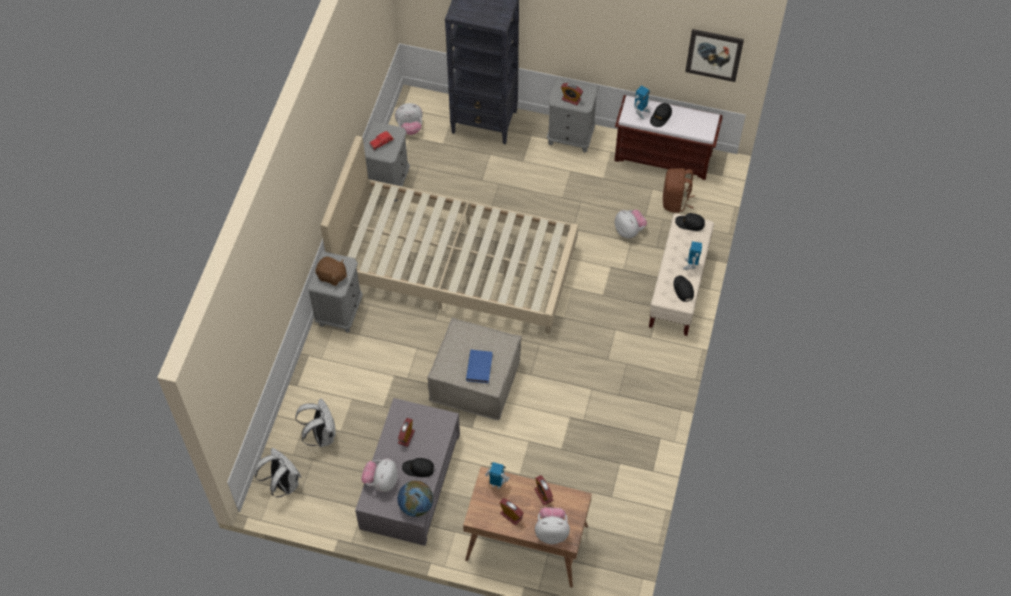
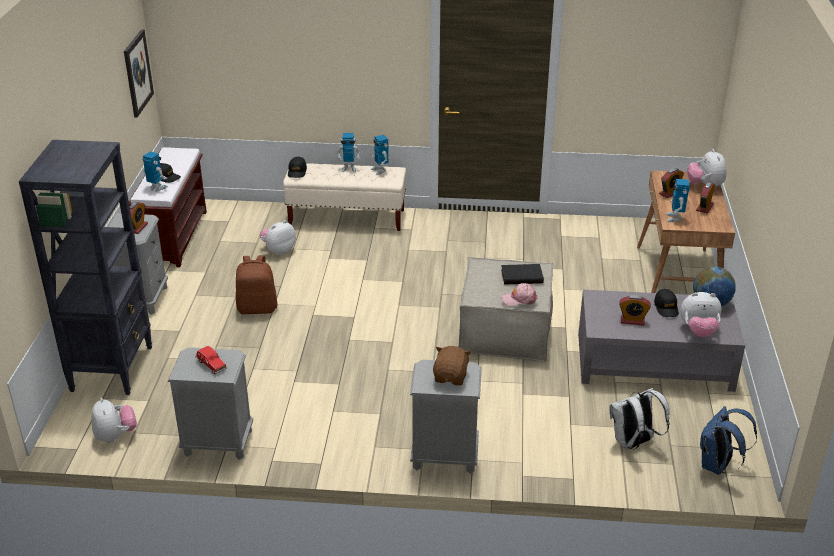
camera: 100 degrees left, 25 degrees down
white backpack [255,448,301,497] -> blue backpack [700,406,757,475]
beige bed [320,136,578,334] -> none
blue book [466,350,493,383] -> black book [501,264,544,284]
brown backpack [663,168,695,213] -> brown backpack moved to [236,255,278,314]
black cap [673,276,694,302] -> toy robot [371,135,389,175]
none -> pink cap [501,283,538,306]

